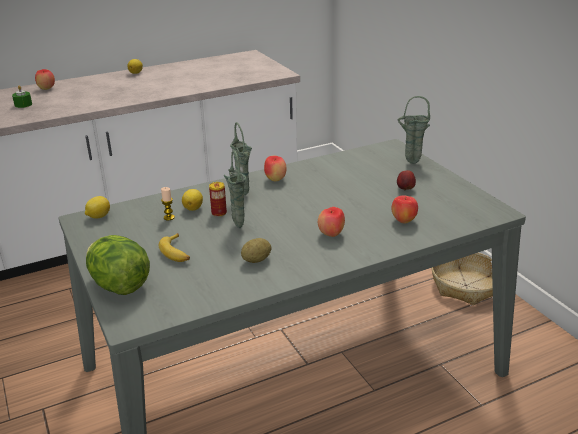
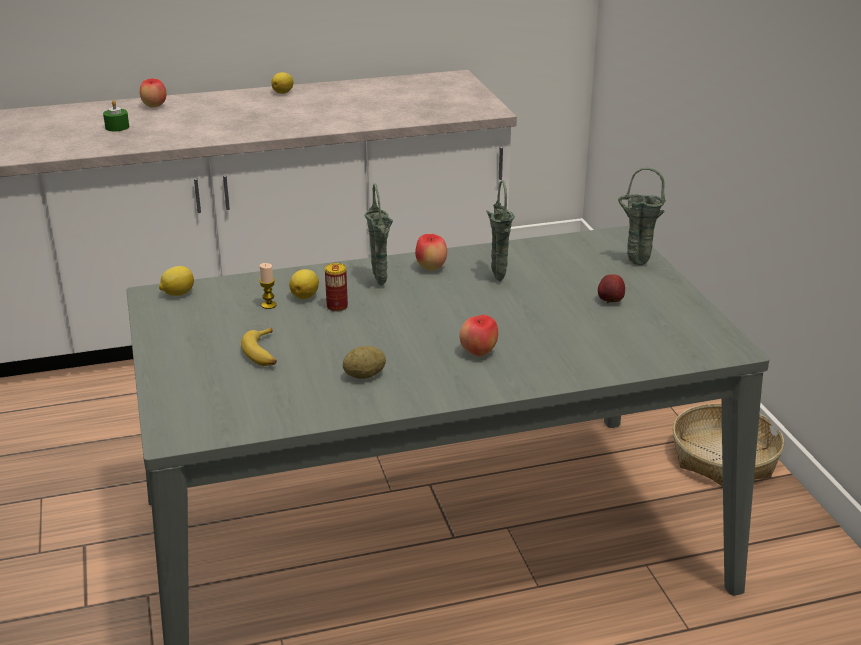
camera: 10 degrees right, 0 degrees up
lettuce [86,235,150,295] -> none
green vase [224,150,247,228] -> green vase moved to [486,180,515,281]
apple [391,195,418,223] -> none

